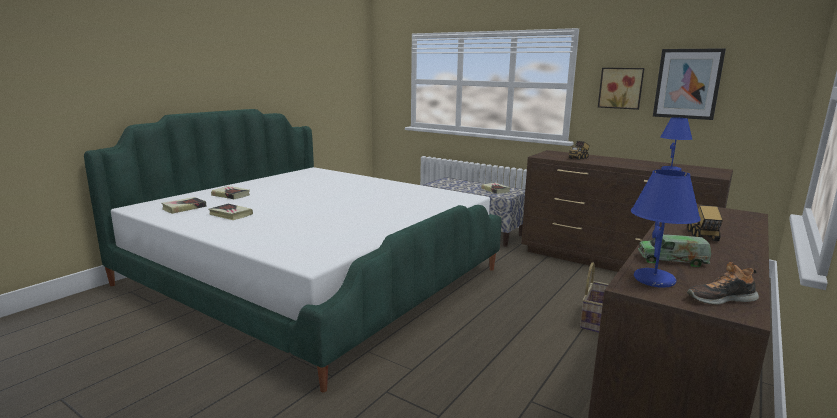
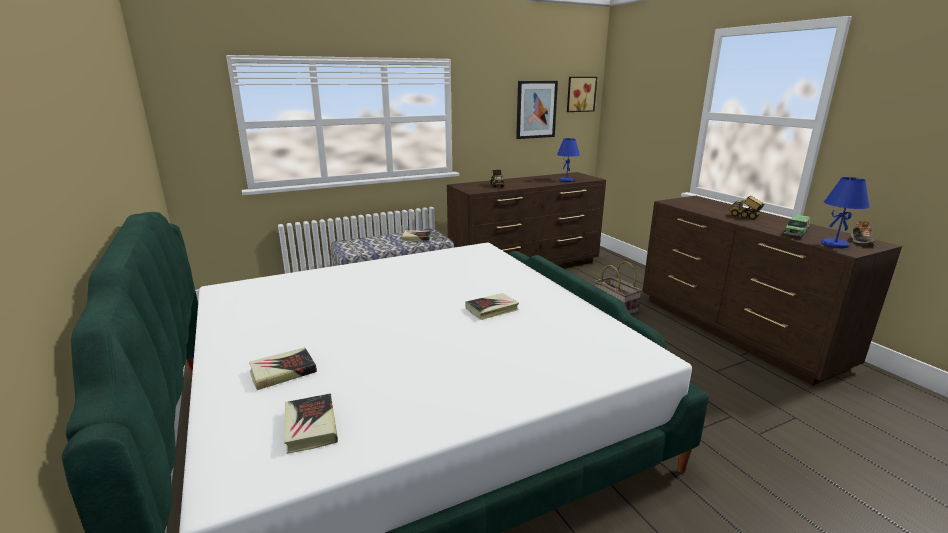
camera: 60 degrees left, 5 degrees up
book [208,204,253,220] -> book moved to [465,293,519,320]
picture [598,68,644,110] -> picture moved to [567,77,597,112]

